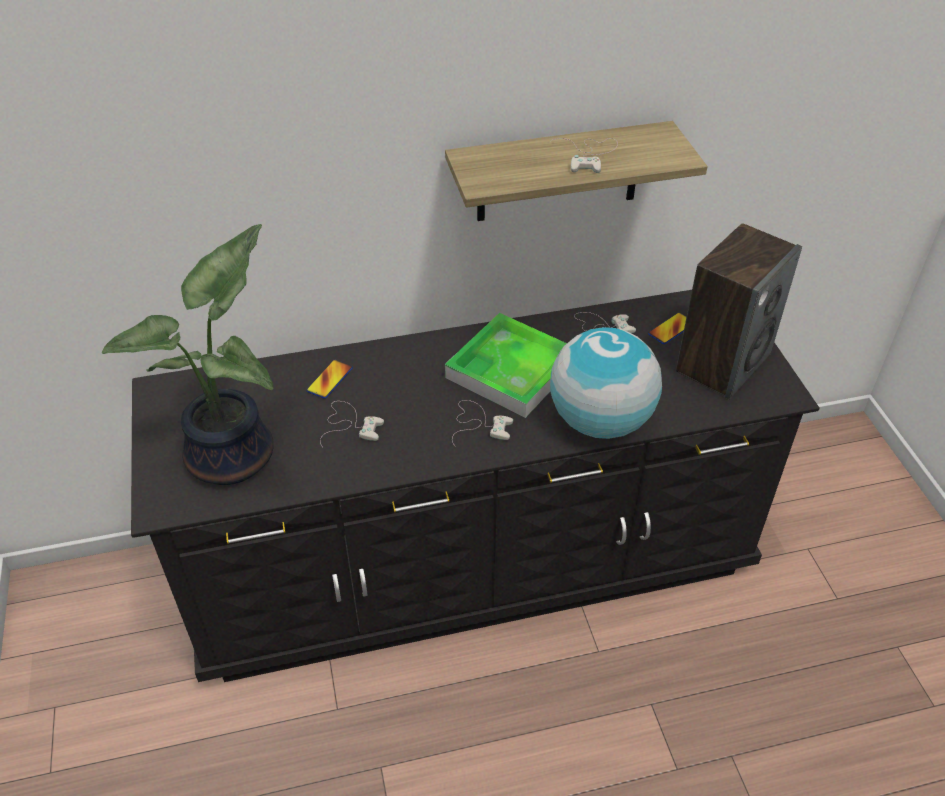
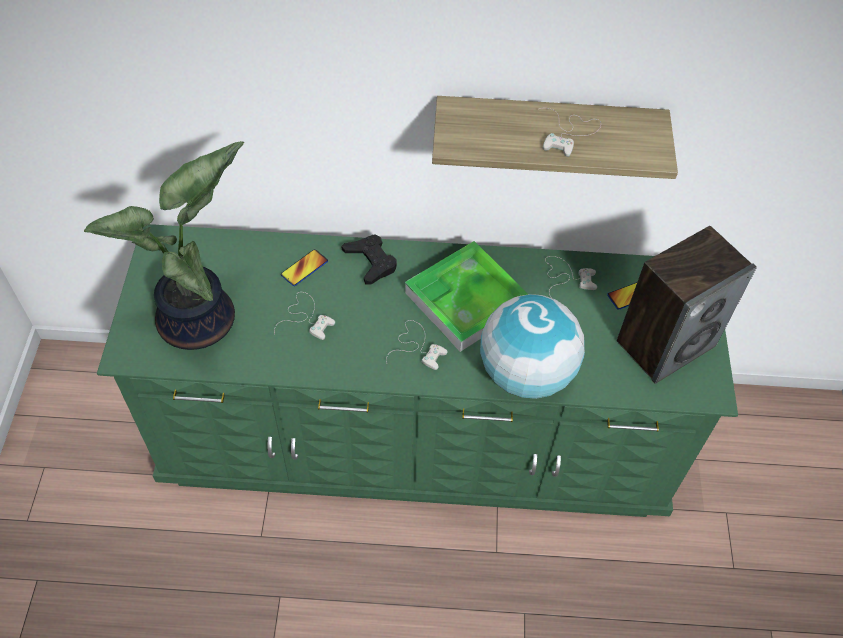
camera: 15 degrees right, 10 degrees up
black dresser [131,290,820,682] -> green dresser [97,224,738,517]
none -> black game controller [342,234,397,285]

